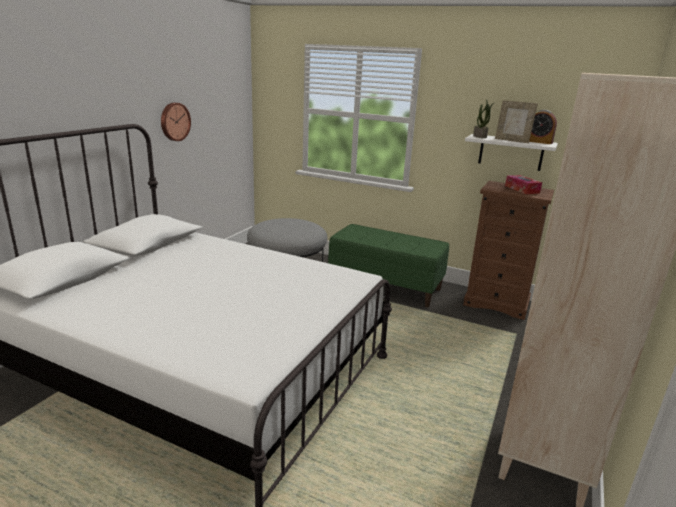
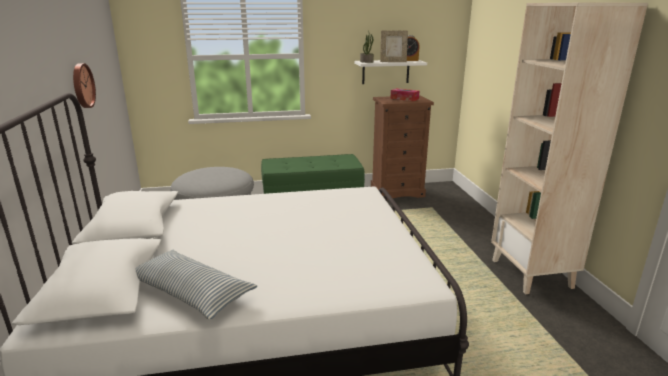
camera: 35 degrees left, 0 degrees up
none -> pillow [135,250,257,320]

